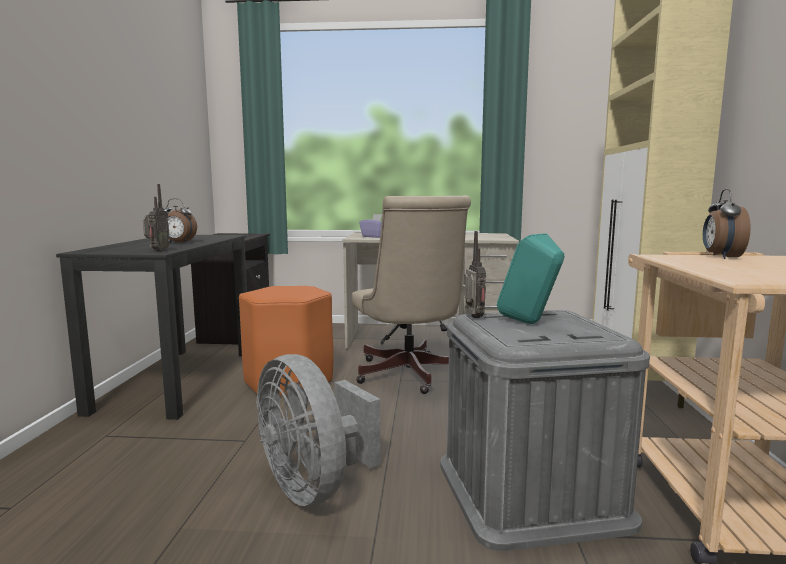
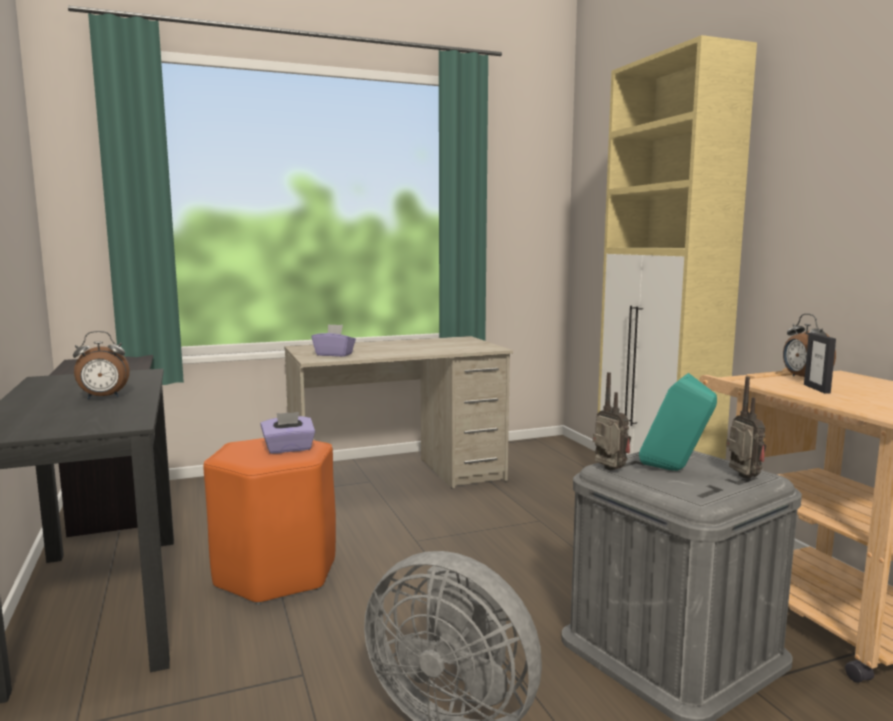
camera: 25 degrees left, 0 degrees up
radio [143,184,170,252] -> radio moved to [726,377,766,478]
beige office chair [352,196,471,394] -> none
none -> purple tissue box [261,412,315,454]
none -> picture frame [804,333,836,394]

